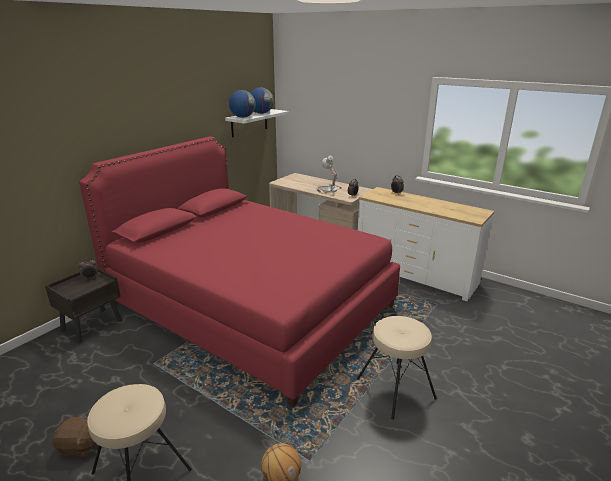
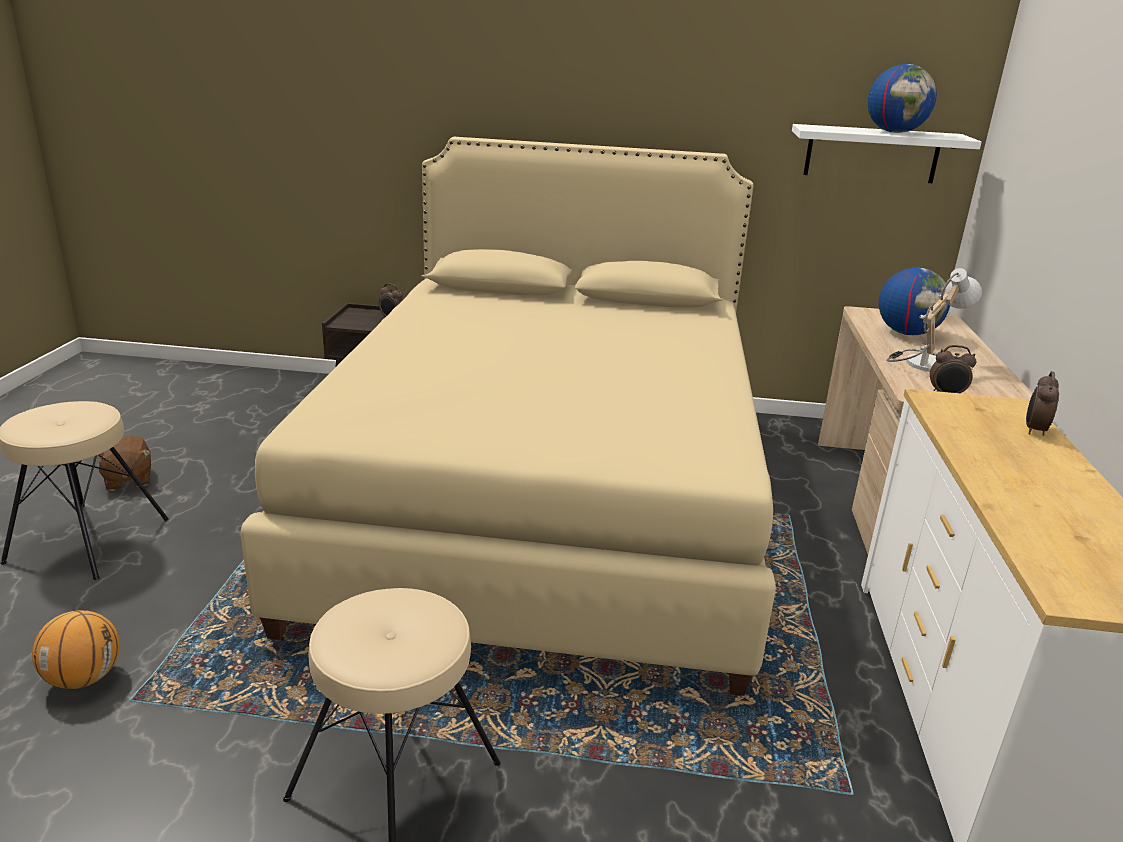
camera: 60 degrees right, 0 degrees up
red bed [79,137,400,408] -> beige bed [240,137,776,696]
globe [229,90,255,118] -> globe moved to [879,268,950,335]

